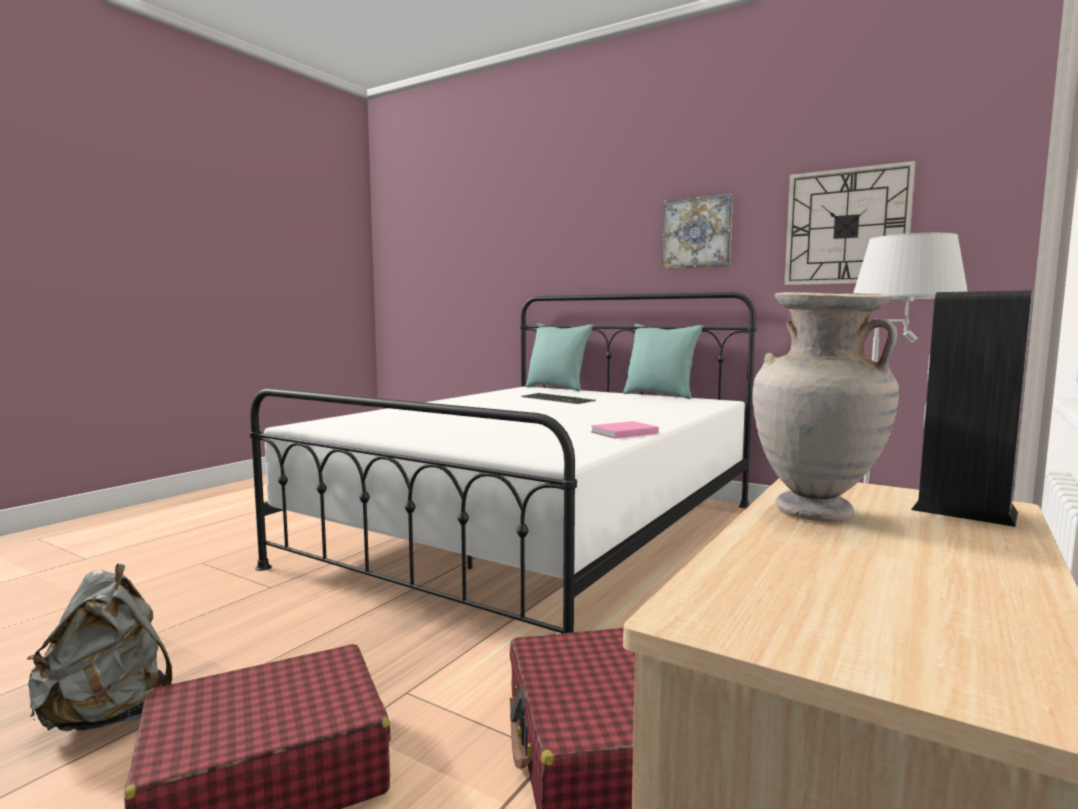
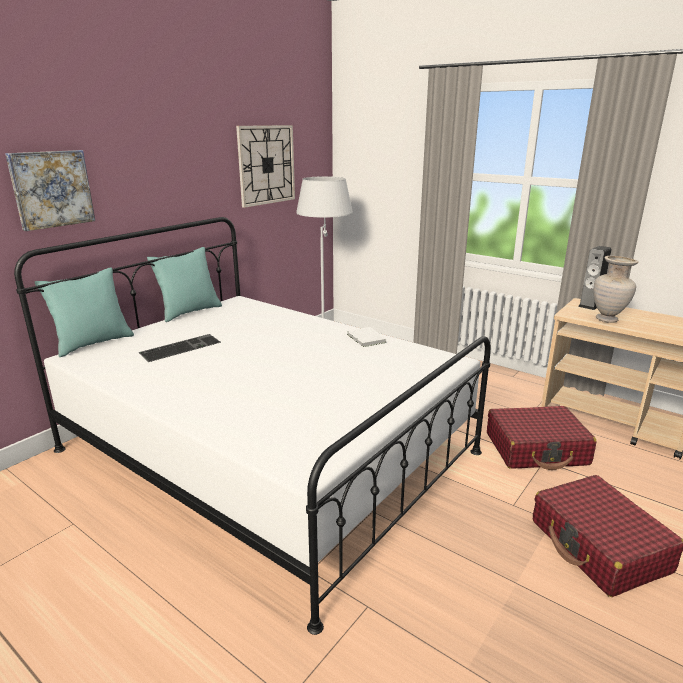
camera: 85 degrees left, 15 degrees up
grey backpack [27,564,172,732] -> none
pink book [591,421,659,439] -> white book [347,327,387,347]
picture [662,194,733,269] -> picture moved to [5,150,95,231]

